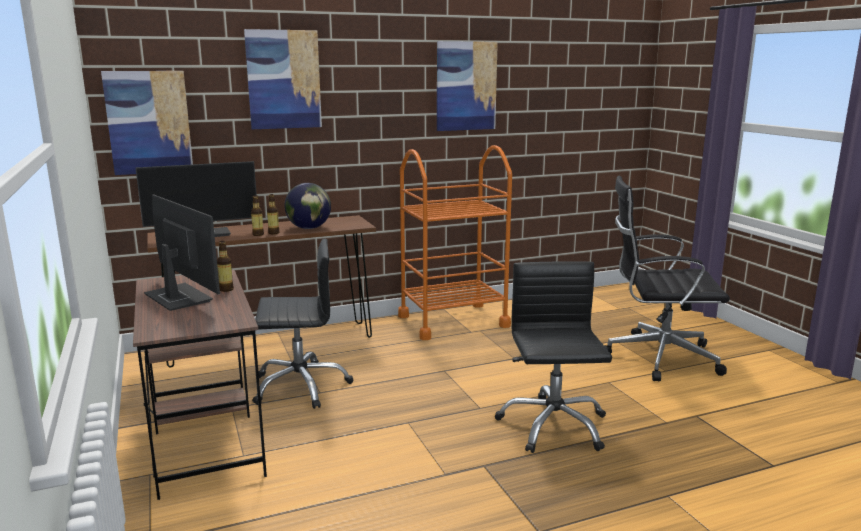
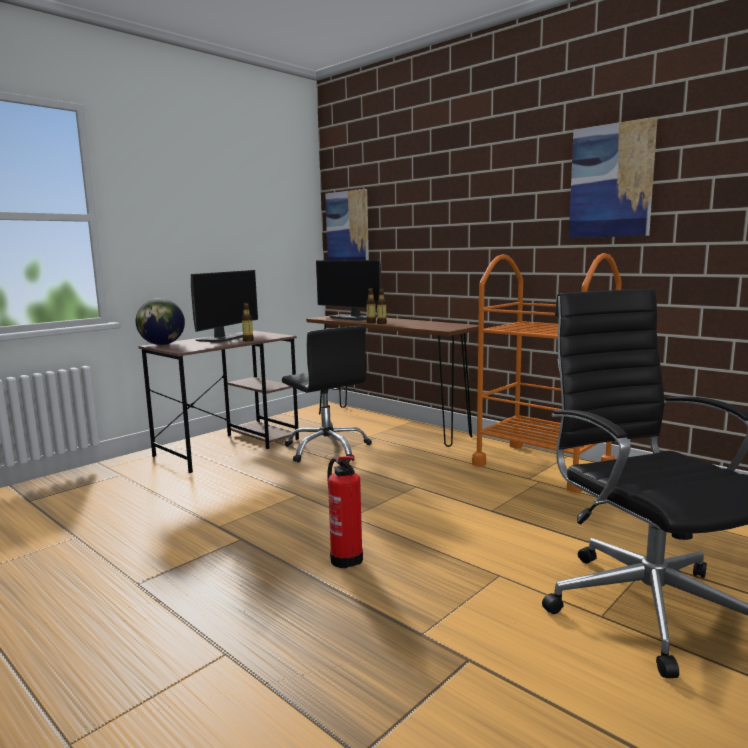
camera: 65 degrees right, 5 degrees down
picture [244,29,322,129] -> none
globe [284,183,331,229] -> globe moved to [136,298,185,345]
black office chair [495,261,612,453] -> fire extinguisher [327,456,363,568]

